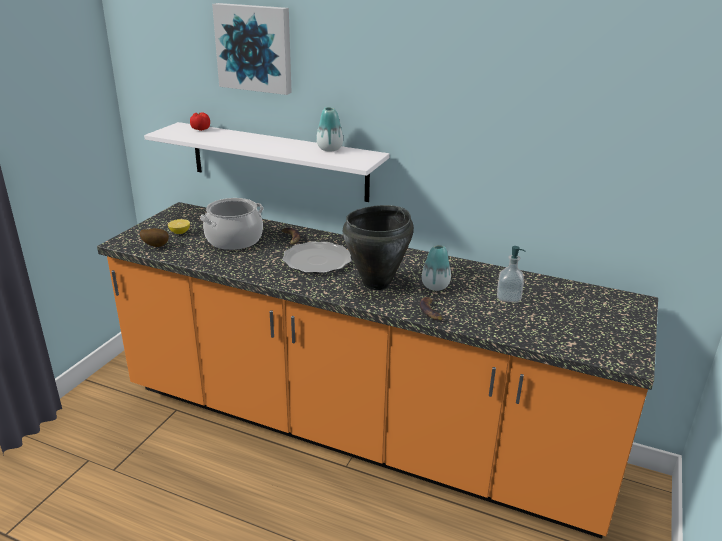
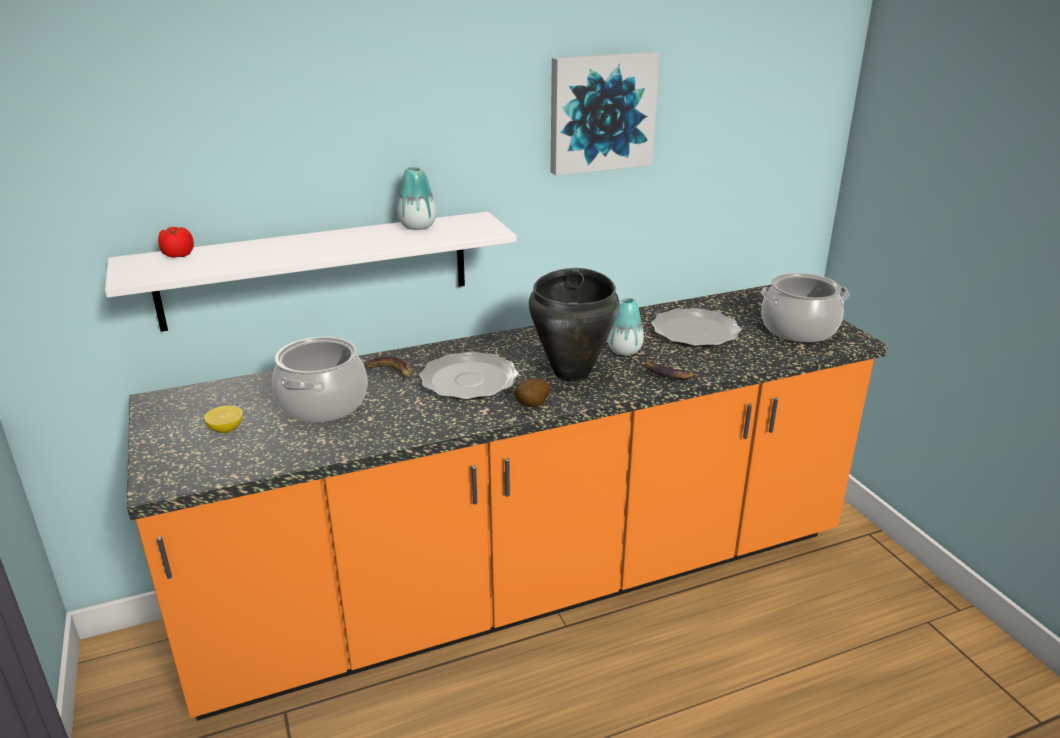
camera: 45 degrees left, 0 degrees up
potato [140,228,169,247] -> potato moved to [514,378,550,407]
picture [212,3,292,95] -> picture moved to [550,52,660,176]
soap dispenser [497,246,525,303] -> plate [651,308,742,347]
none -> cooking pot [760,273,850,342]

